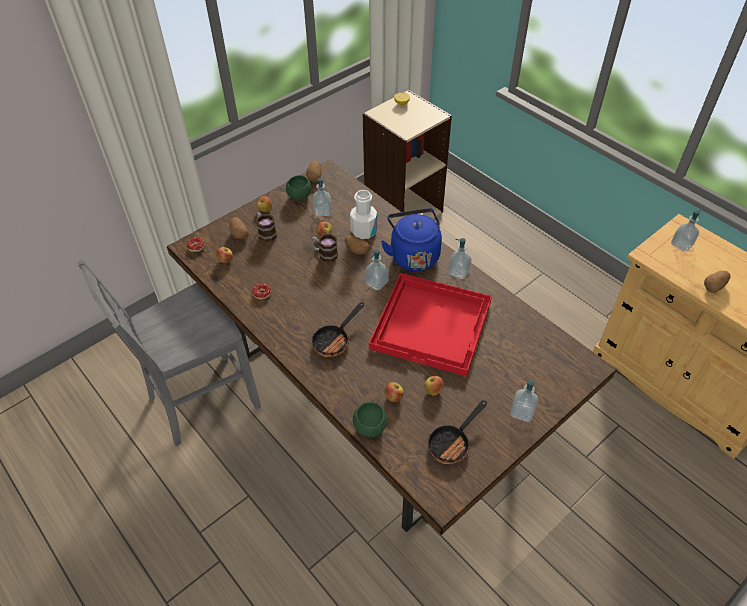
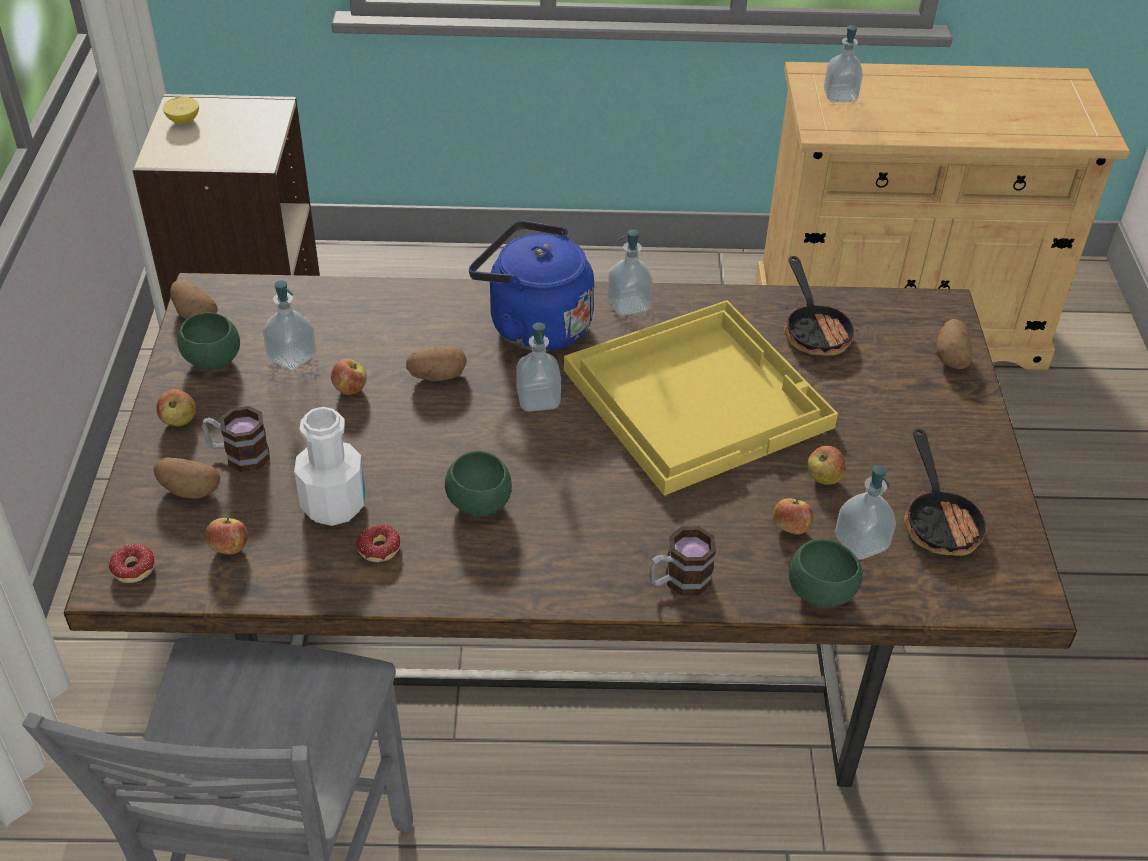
camera: 50 degrees left, 5 degrees down
mug [311,234,338,262] -> mug moved to [650,526,716,596]
frying pan [311,302,364,357] -> frying pan moved to [784,256,858,356]
white bottle [350,190,377,239] -> white bottle moved to [294,407,365,526]
red tray [369,273,492,377] -> yellow tray [564,300,838,496]
soap dispenser [510,380,538,422] -> soap dispenser moved to [835,465,896,560]
potato [704,271,731,293] -> potato moved to [936,319,973,369]
none -> green bowl [445,451,512,516]

